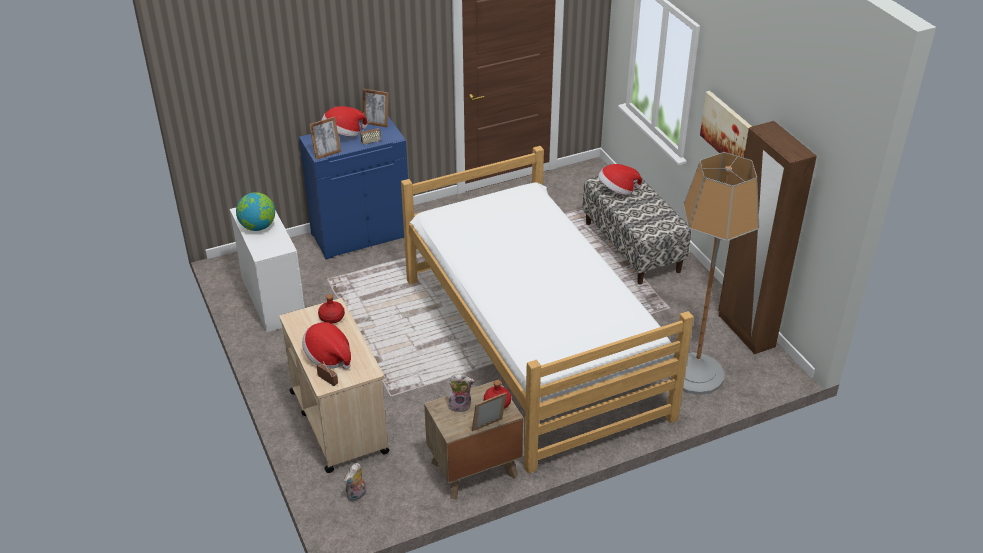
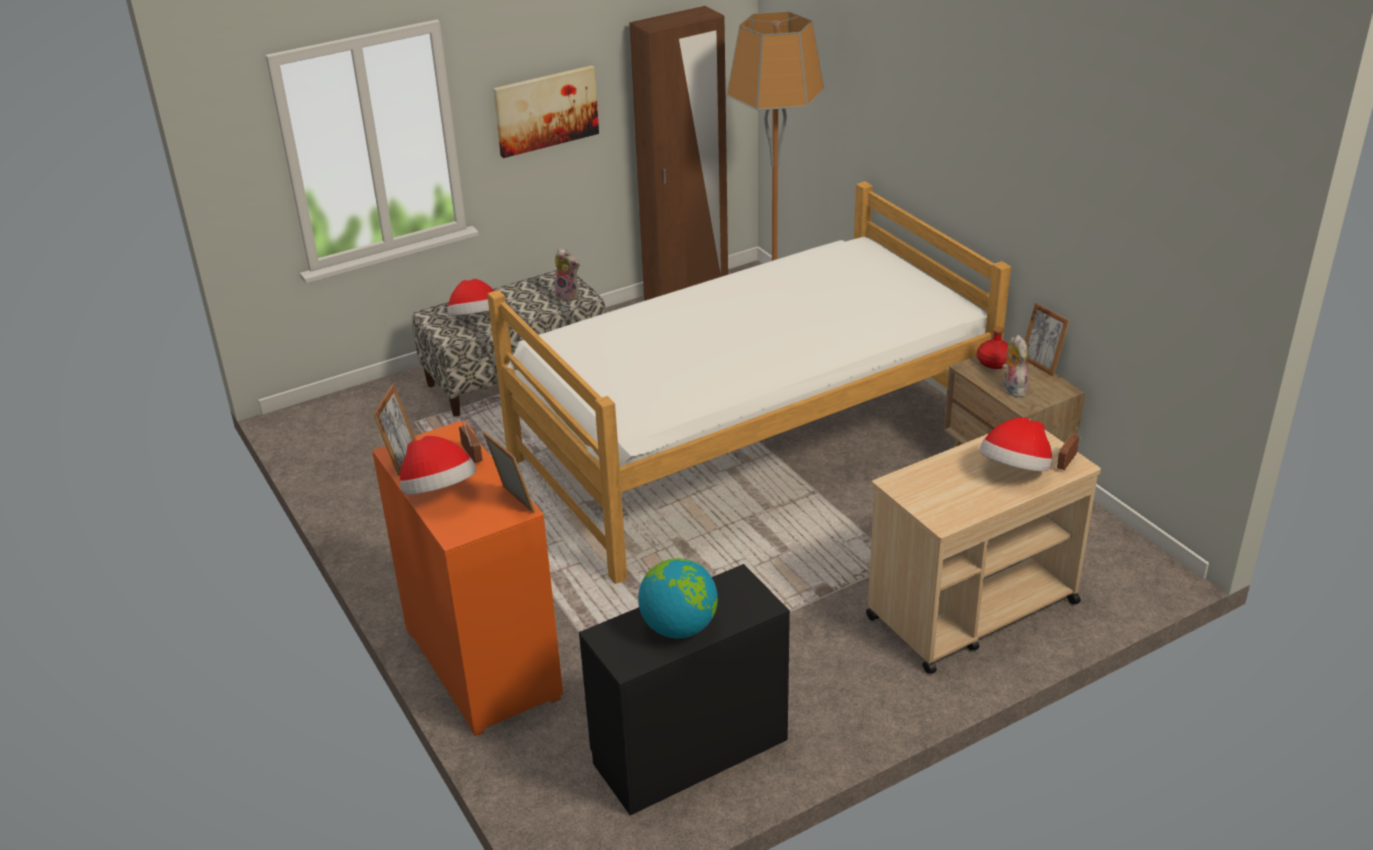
camera: 95 degrees left, 5 degrees down
white dresser [230,208,305,332] -> black dresser [579,564,790,816]
blue cabinet [299,116,408,260] -> orange cabinet [372,420,563,736]
red bottle [318,294,345,324] -> none
plush toy [344,463,367,502] -> plush toy moved to [554,248,580,301]

